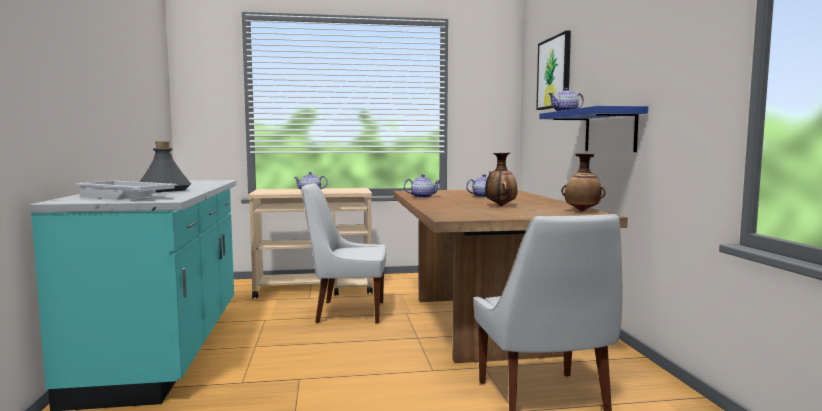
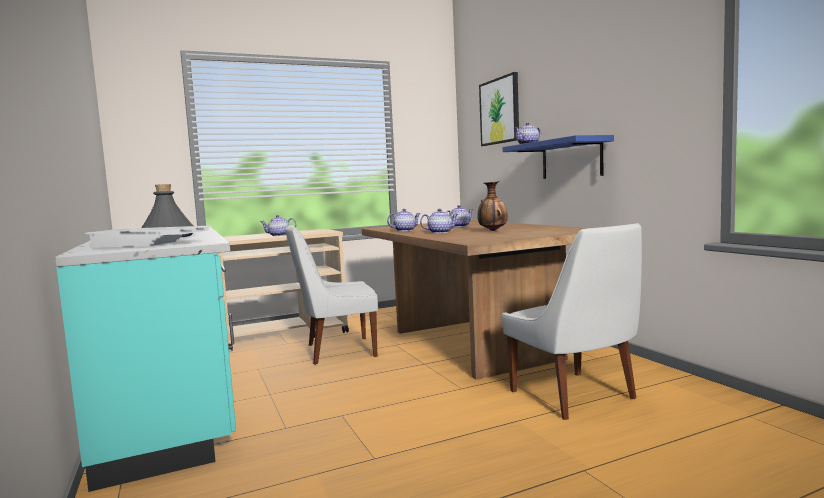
camera: 15 degrees left, 0 degrees up
vase [561,153,606,211] -> none
none -> teapot [420,209,458,233]

